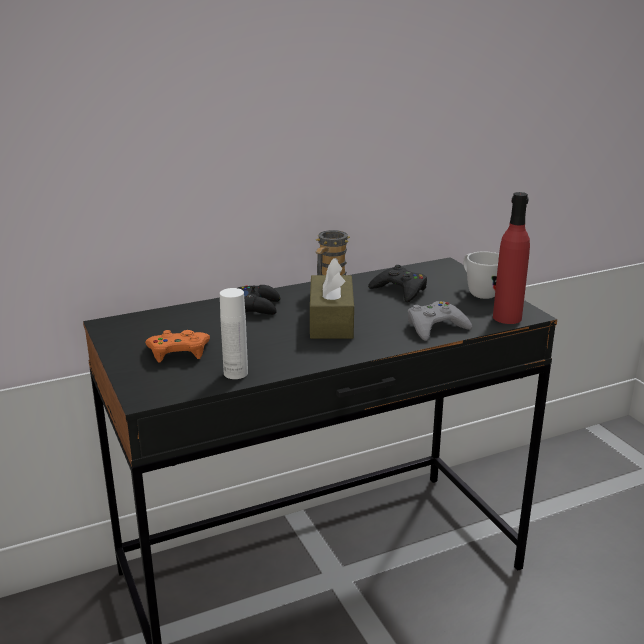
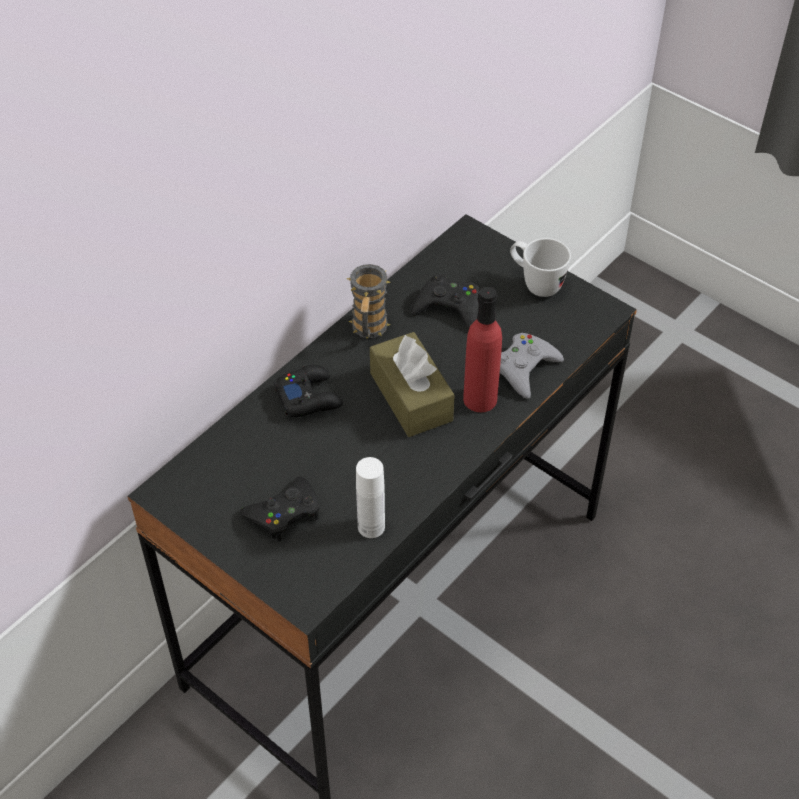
camera: 25 degrees left, 25 degrees up
orange game controller [145,330,210,362] -> black game controller [240,476,320,542]
red bottle [493,192,530,324] -> red bottle moved to [463,287,502,412]

